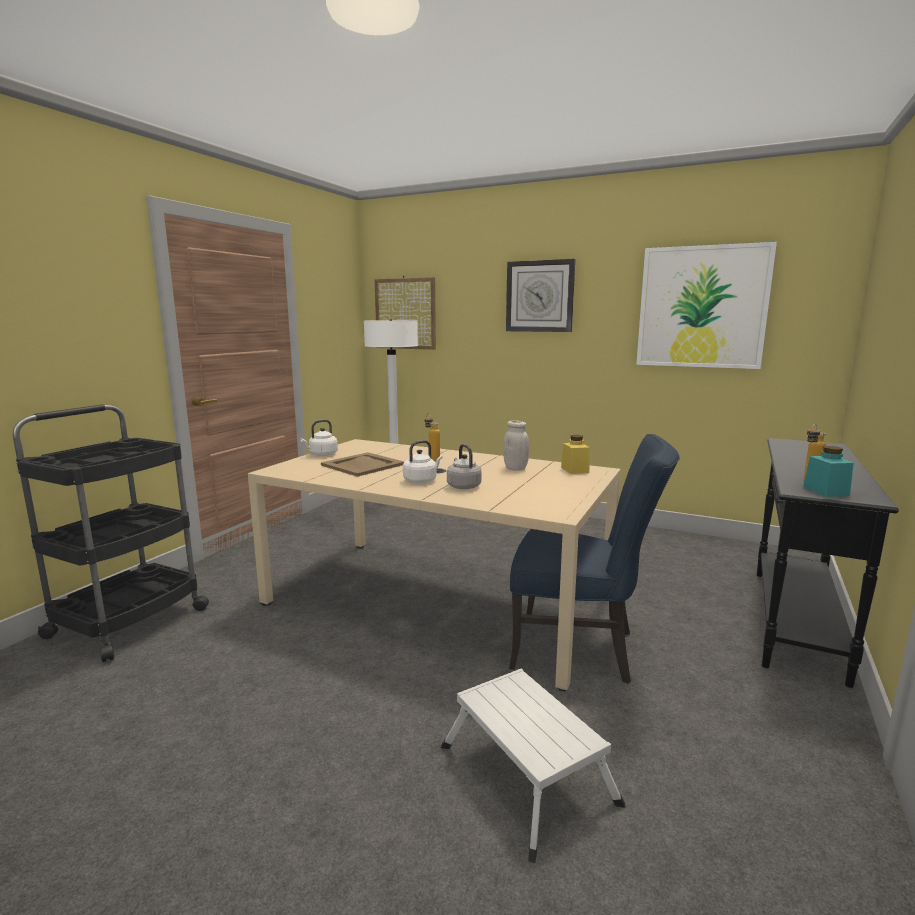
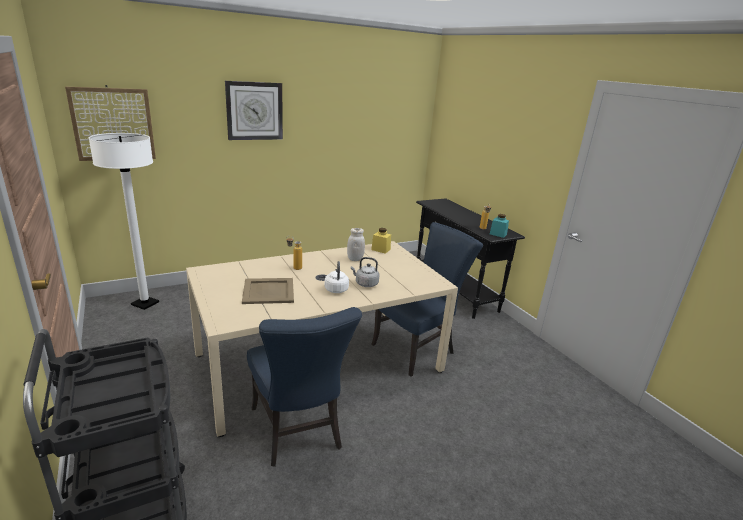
camera: 55 degrees left, 10 degrees up
white kettle [301,420,338,456] -> none
white step ladder [441,668,625,863] -> none
picture [636,242,777,369] -> none
none -> blue chair [247,307,362,467]

